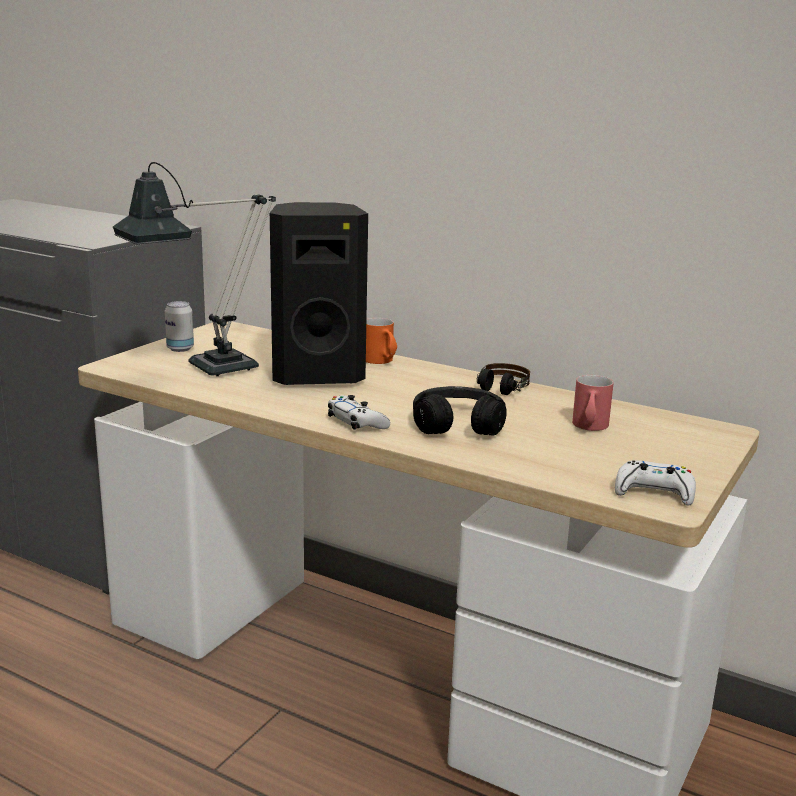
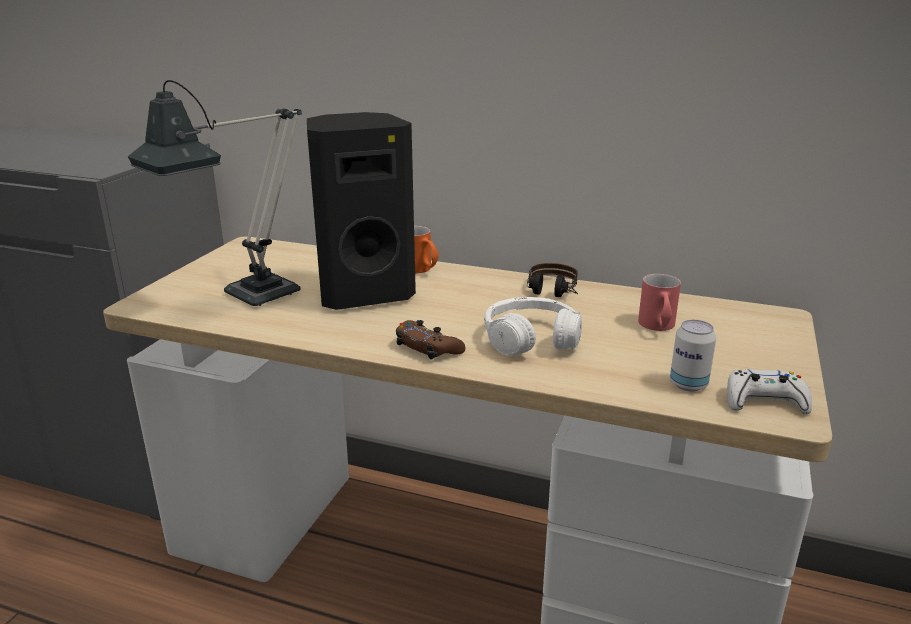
camera: 10 degrees left, 5 degrees up
can [165,301,194,352] -> can moved to [670,320,716,391]
white game controller [328,395,390,430] -> brown game controller [396,320,465,360]
black headphones [413,386,507,436] -> white headphones [484,297,582,356]

